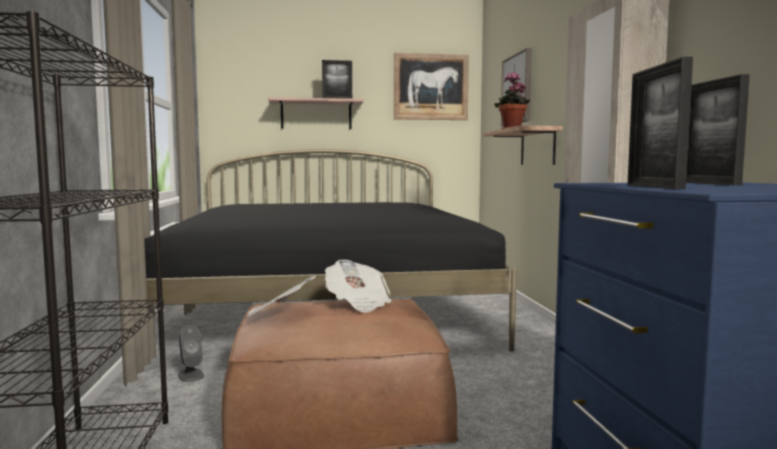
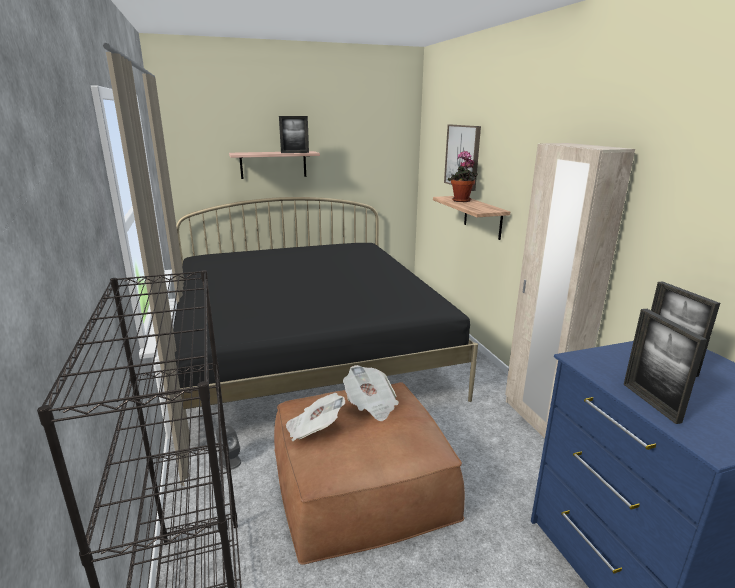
camera: 10 degrees left, 15 degrees up
picture [394,53,469,120] -> none

